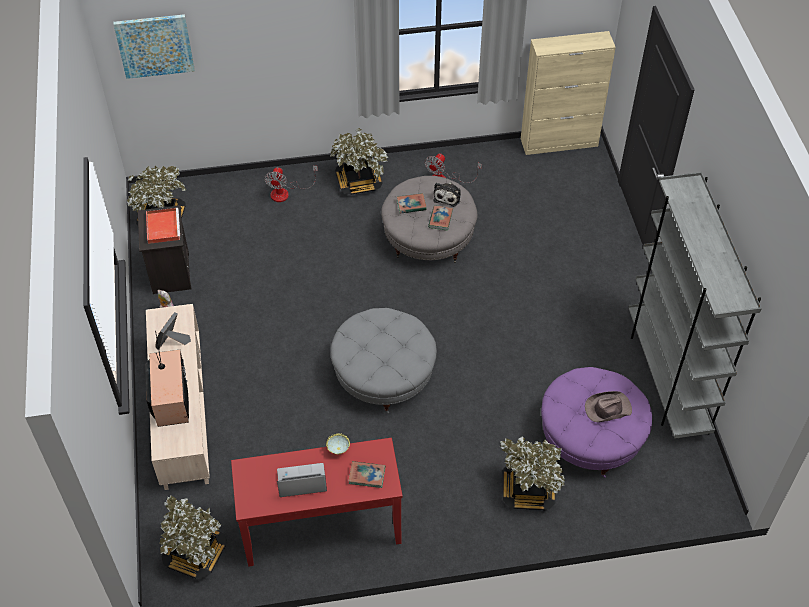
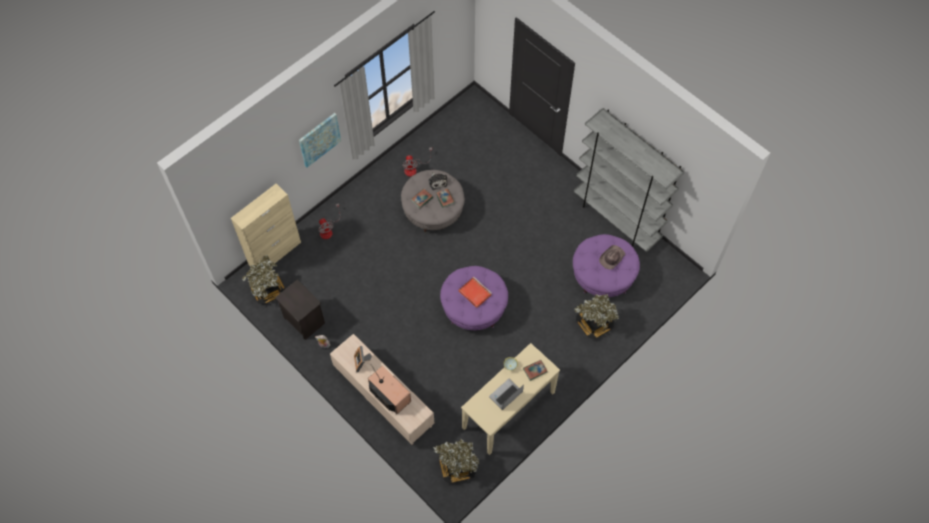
camera: 35 degrees left, 10 degrees up
picture [113,14,195,79] -> picture moved to [299,113,341,168]
red tray [146,208,180,244] -> red tray moved to [459,277,492,308]
red console table [231,438,403,567] -> beige console table [461,343,560,455]
potted plant [330,128,388,194] -> none
grey ottoman [331,308,437,414] -> purple ottoman [440,266,508,330]
beige cabinet [521,31,616,155] -> beige cabinet moved to [231,184,301,267]

